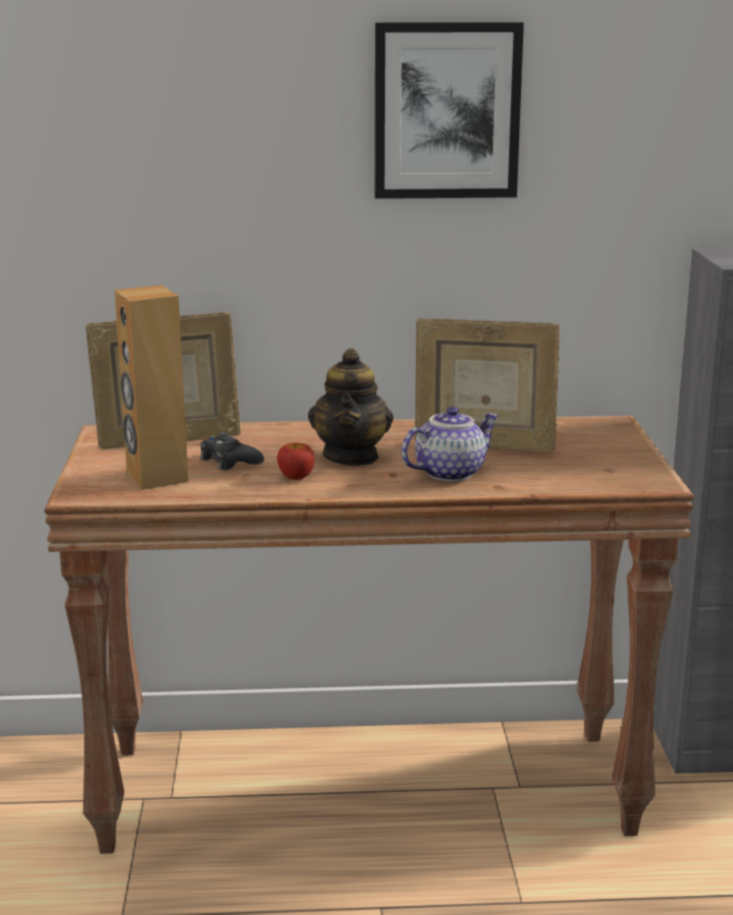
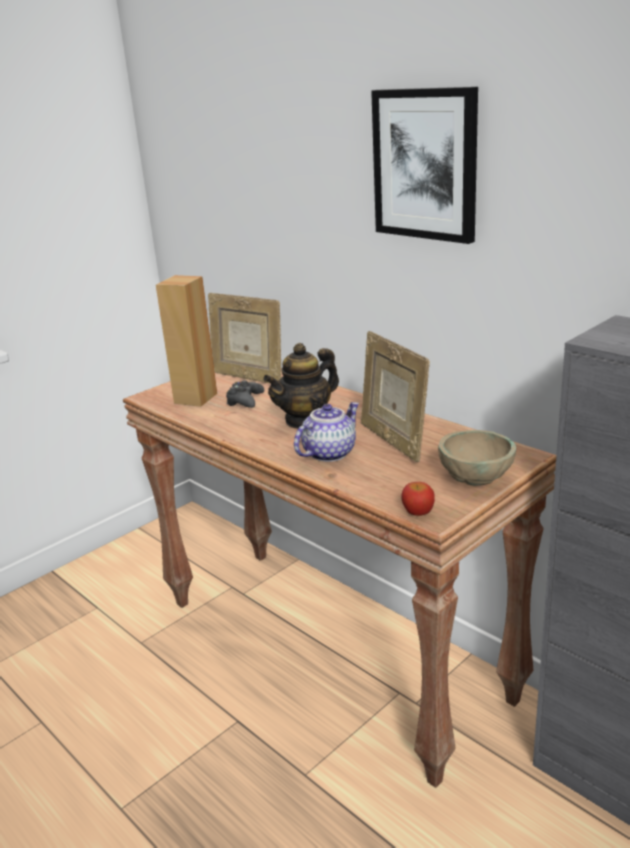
camera: 50 degrees right, 5 degrees up
apple [277,443,315,480] -> apple moved to [401,482,435,516]
teapot [401,407,499,482] -> teapot turned 60 degrees counterclockwise [294,402,360,462]
none -> beige bowl [438,430,516,486]

